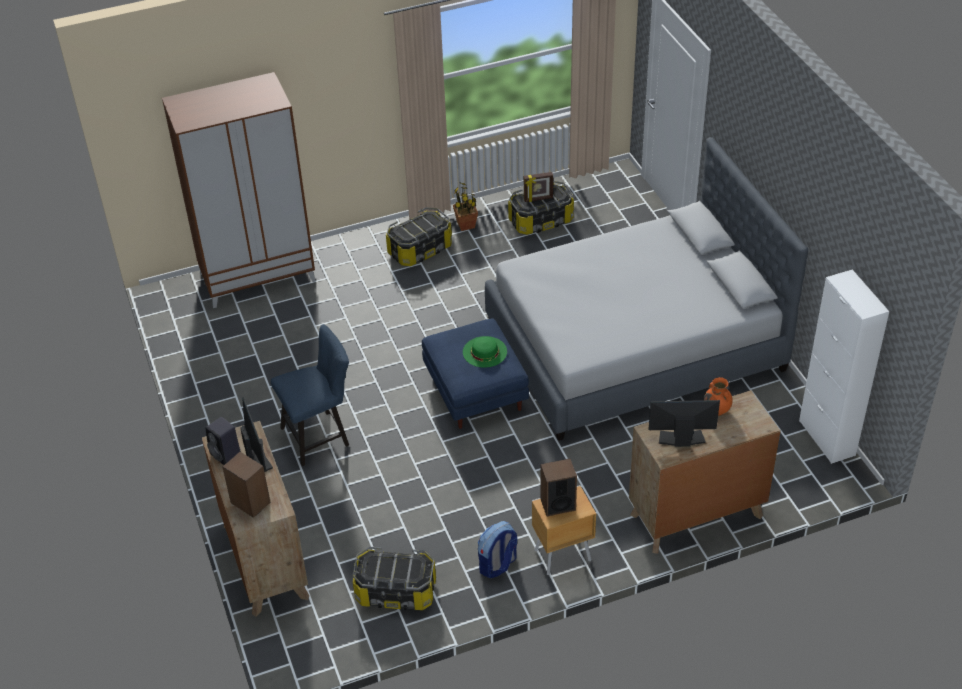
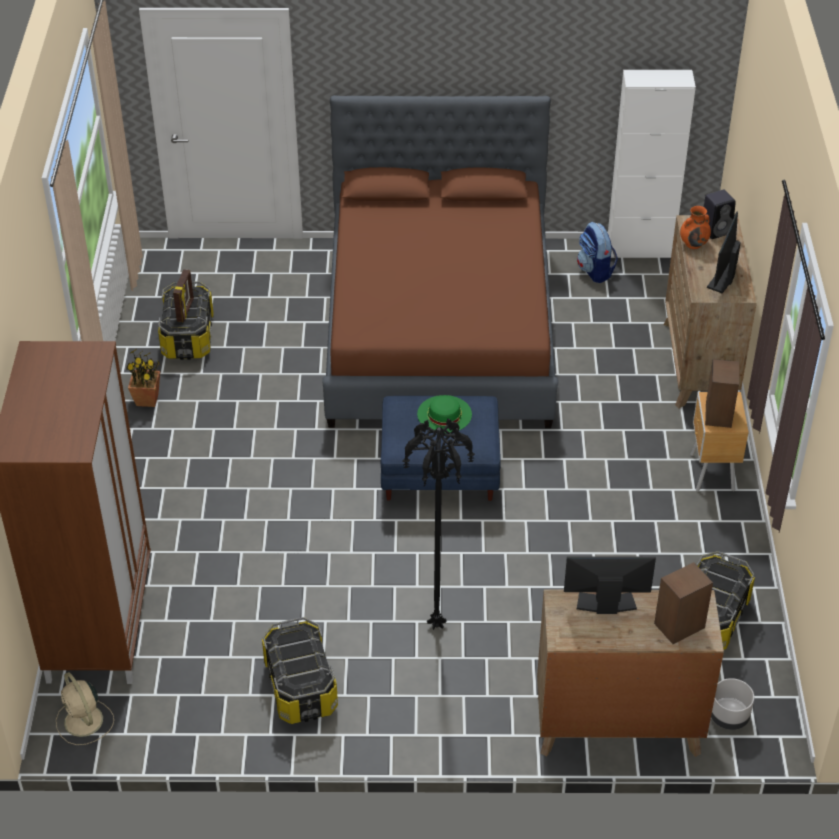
camera: 70 degrees left, 0 degrees up
black speaker [205,417,241,465] -> black speaker moved to [704,190,736,239]
blue chair [271,324,349,466] -> black floor lamp [402,418,475,630]
storage box [386,208,452,266] -> storage box moved to [262,617,338,724]
backpack [478,521,517,578] -> backpack moved to [577,221,618,283]
grey bed [485,137,808,441] -> brown bed [322,95,558,428]
none -> beige fan [56,672,114,745]
none -> grey planter [711,678,754,730]

